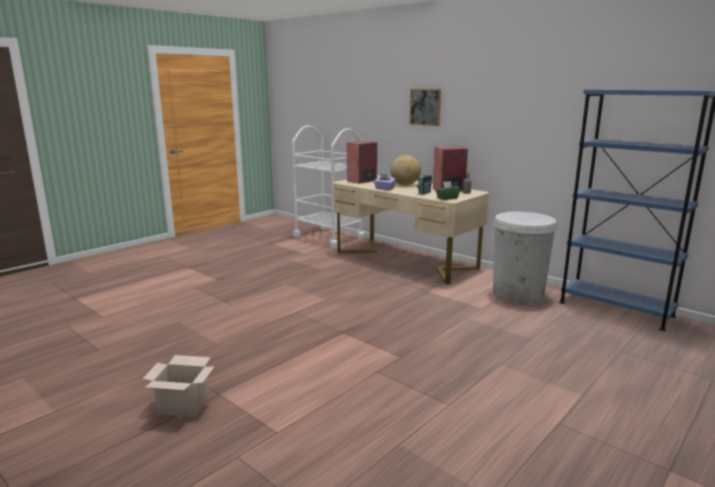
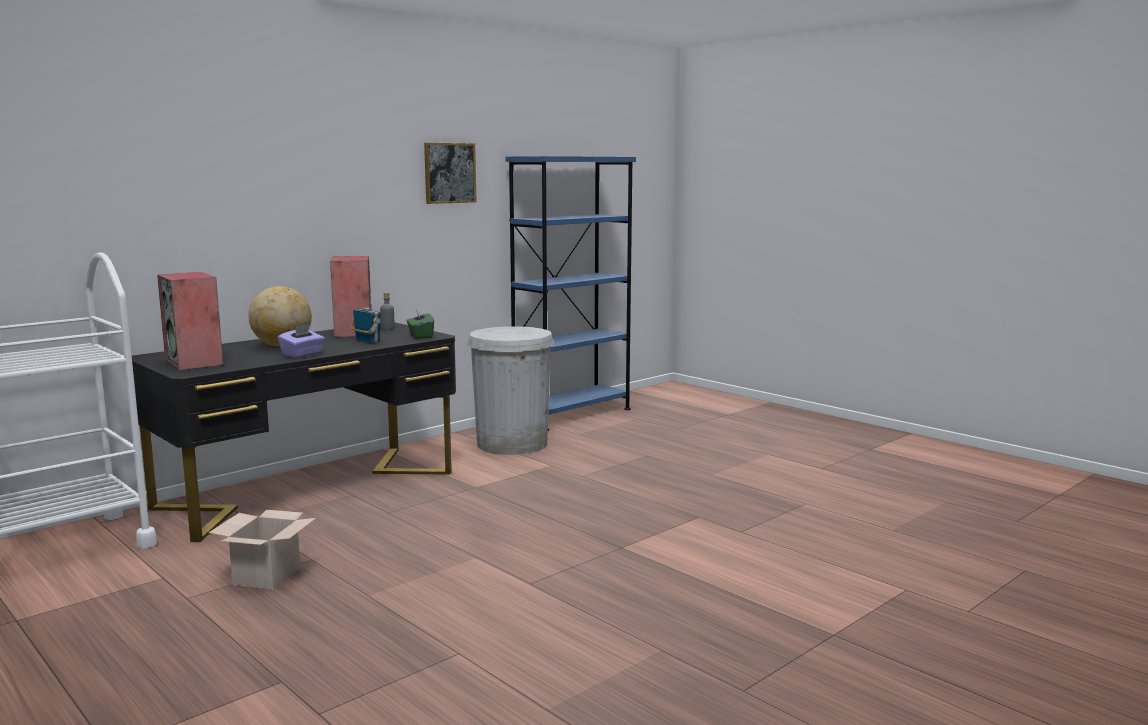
camera: 85 degrees left, 5 degrees down
cardboard box [142,355,215,417] -> cardboard box moved to [209,510,316,589]
beige desk [333,175,489,284] -> black desk [132,322,456,542]
picture [410,89,441,126] -> picture moved to [424,143,477,204]

